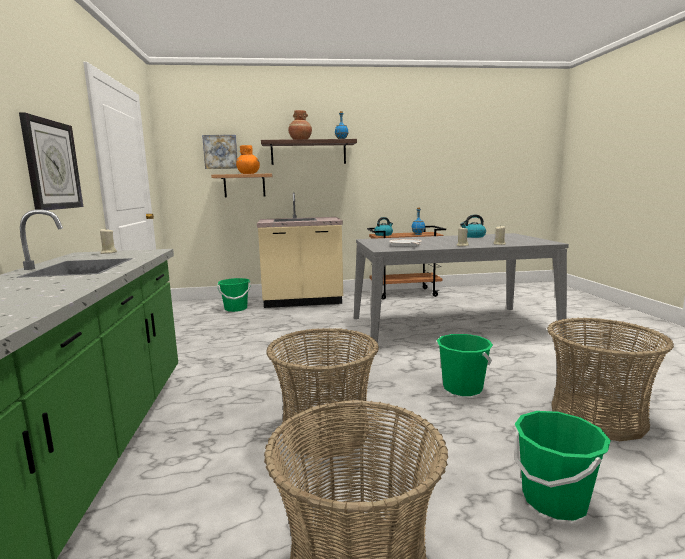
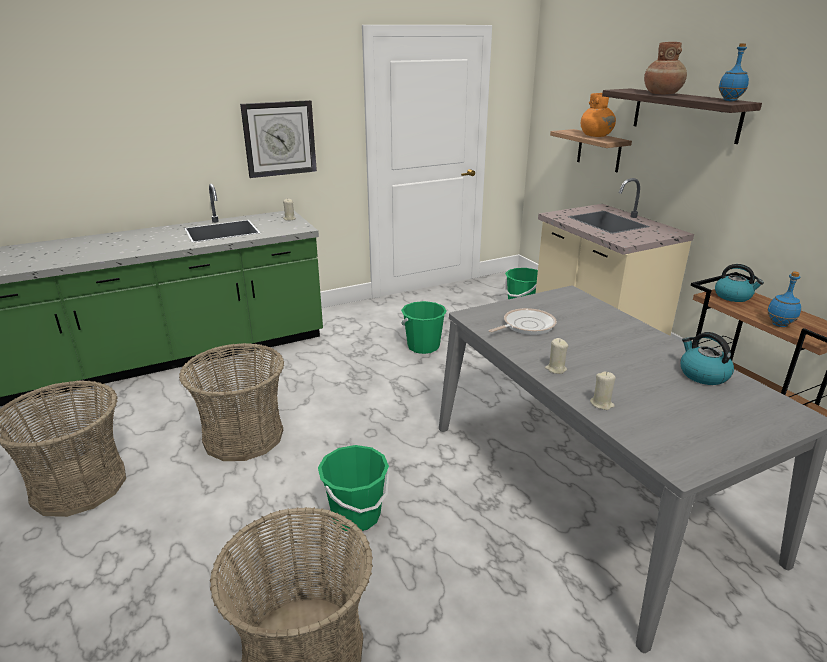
camera: 70 degrees right, 15 degrees up
picture [202,135,238,169] -> none
green bucket [514,411,611,521] -> green bucket moved to [401,301,447,354]

